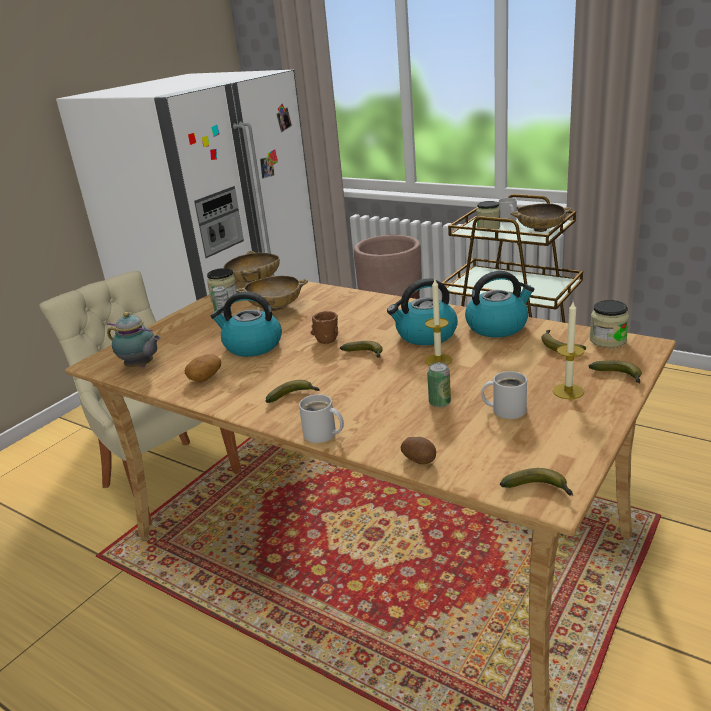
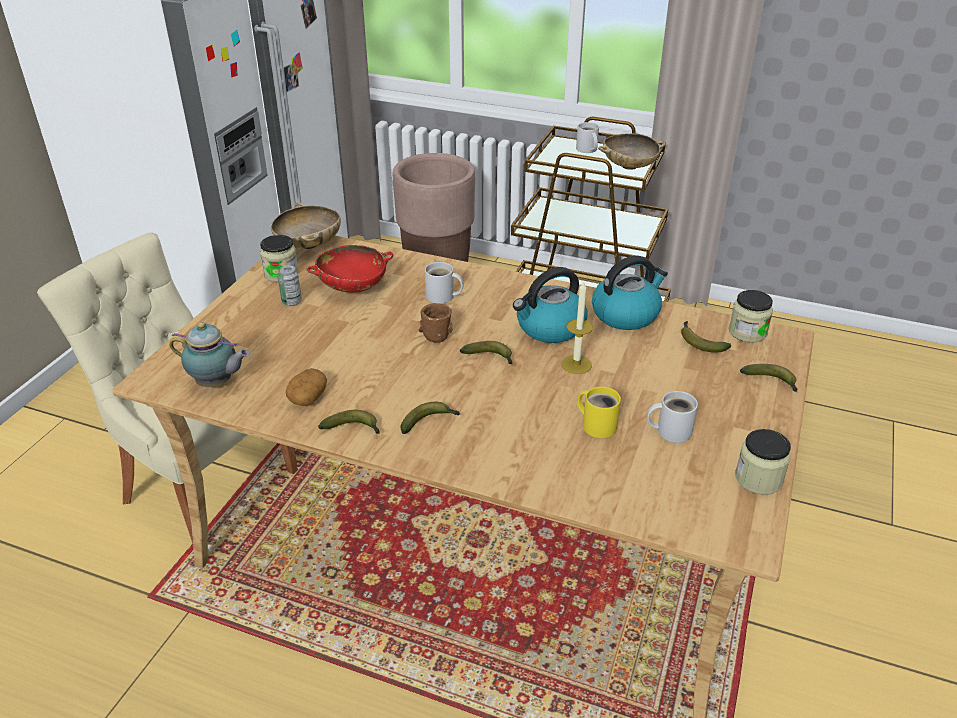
camera: 15 degrees left, 10 degrees up
kettle [211,292,282,357] -> none
beige bowl [236,276,308,311] -> red bowl [306,245,393,292]
white mug [299,394,344,443] -> white mug moved to [425,262,464,304]
potato [401,437,436,464] -> none
can [427,362,451,407] -> yellow mug [577,387,621,438]
jar [476,201,500,230] -> jar moved to [735,429,791,495]
banana [500,468,573,496] -> banana moved to [318,410,380,434]
candle [553,302,584,400] -> none

